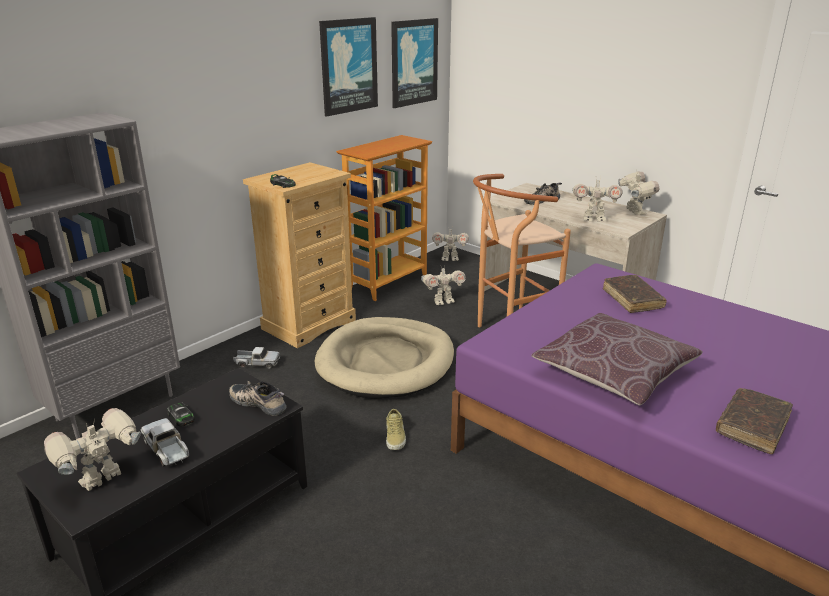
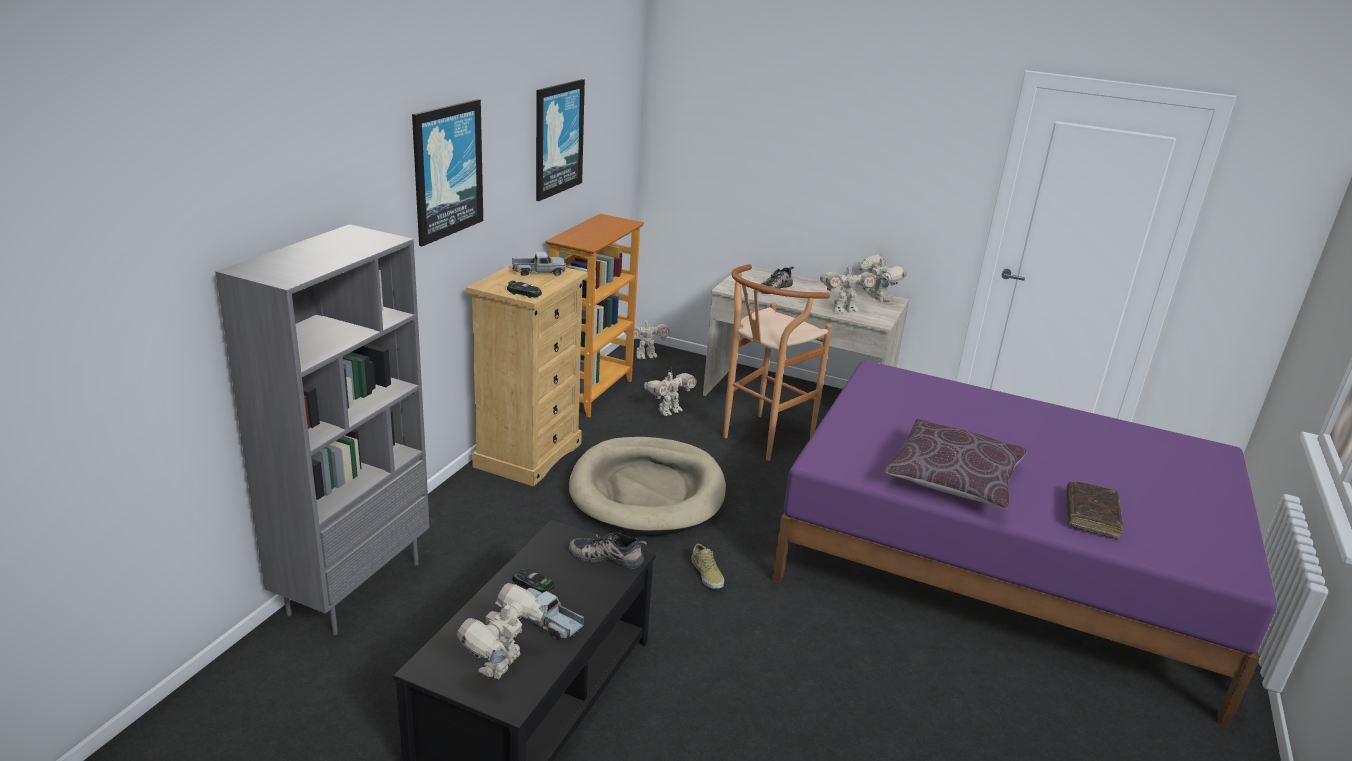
camera: 20 degrees left, 0 degrees up
toy truck [233,347,280,369] -> toy truck moved to [512,252,566,276]
picture [391,18,438,108] -> picture moved to [412,99,483,246]
brown book [603,275,667,313] -> none

